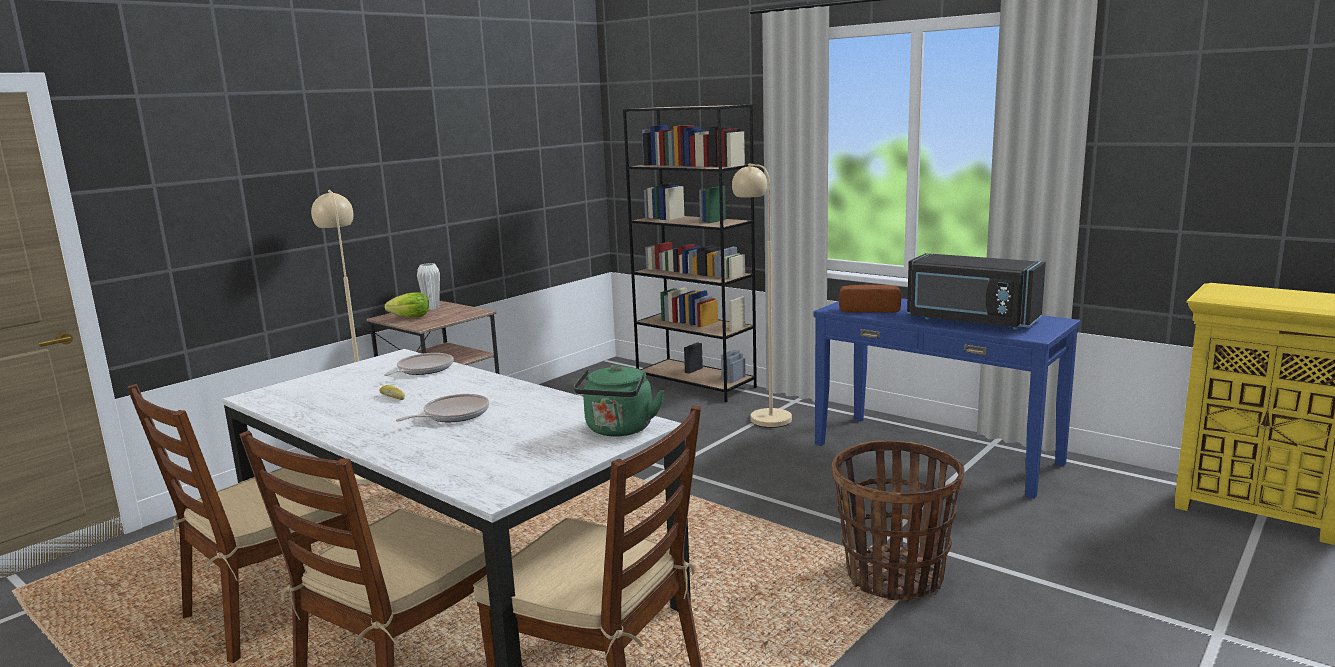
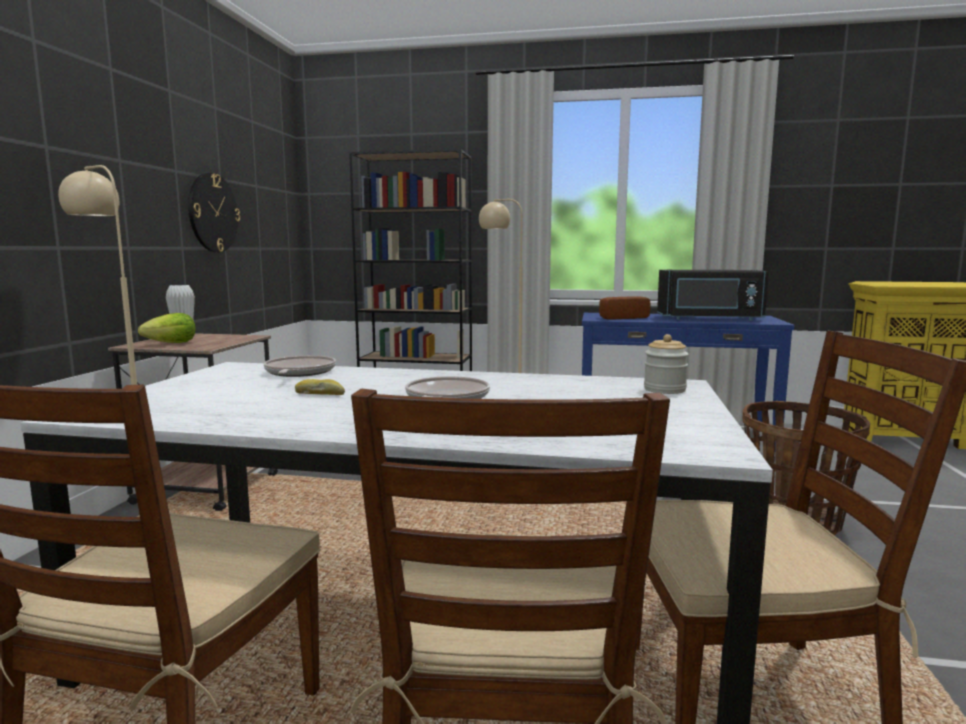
camera: 30 degrees left, 5 degrees down
green kettle [573,365,665,436] -> jar [644,334,689,394]
none -> wall clock [188,172,240,252]

